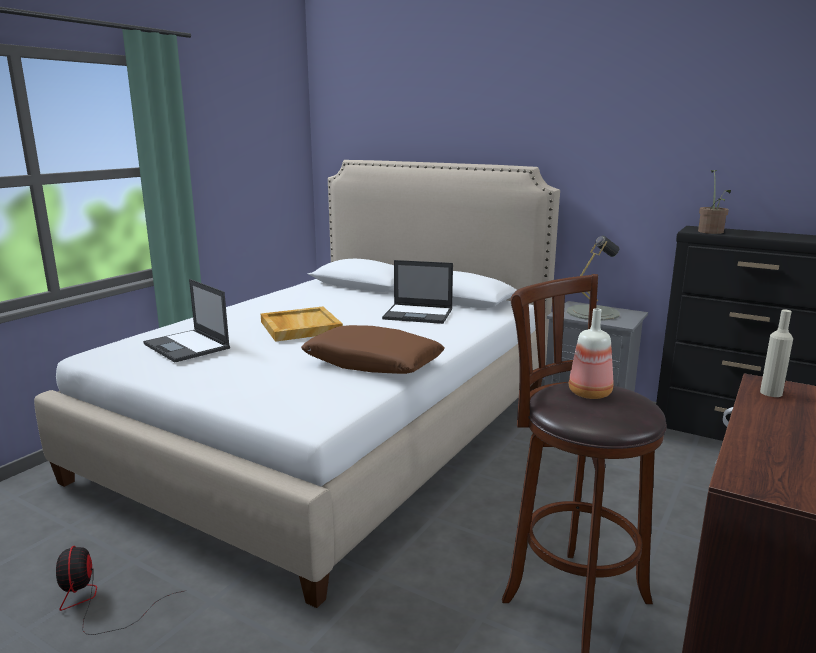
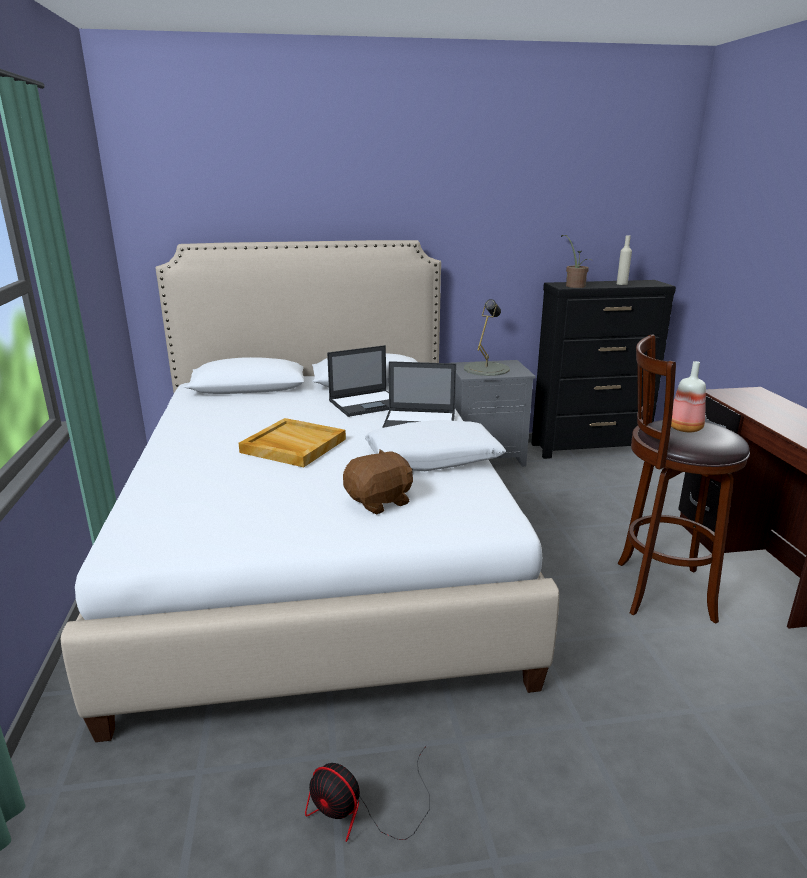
camera: 40 degrees left, 5 degrees up
laptop [143,279,230,362] -> laptop moved to [382,361,456,428]
brown pillow [301,325,445,374] -> white pillow [365,420,506,471]
beige bottle [760,309,793,397] -> beige bottle moved to [617,235,632,285]
none -> brown plush toy [343,449,413,514]

